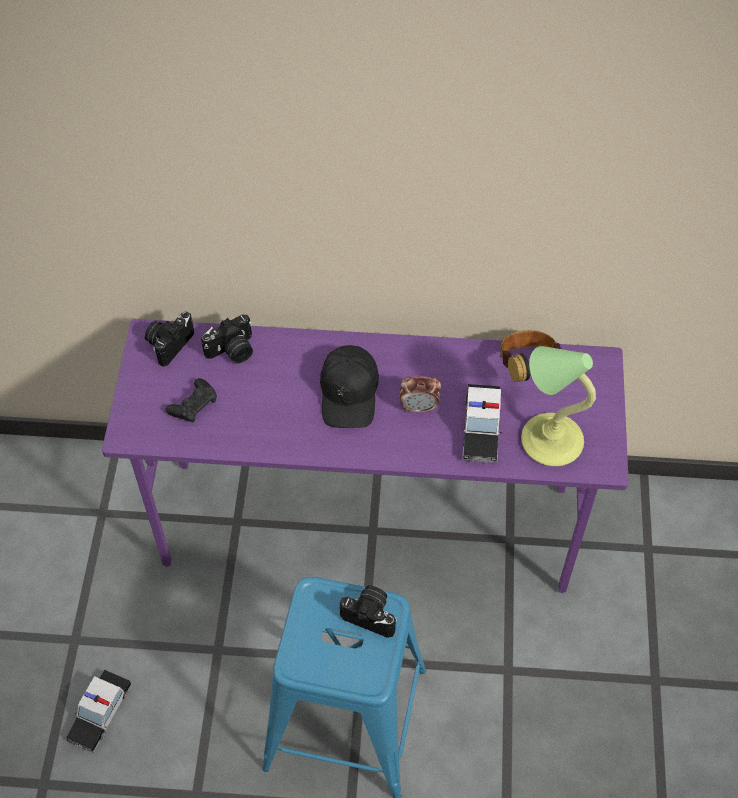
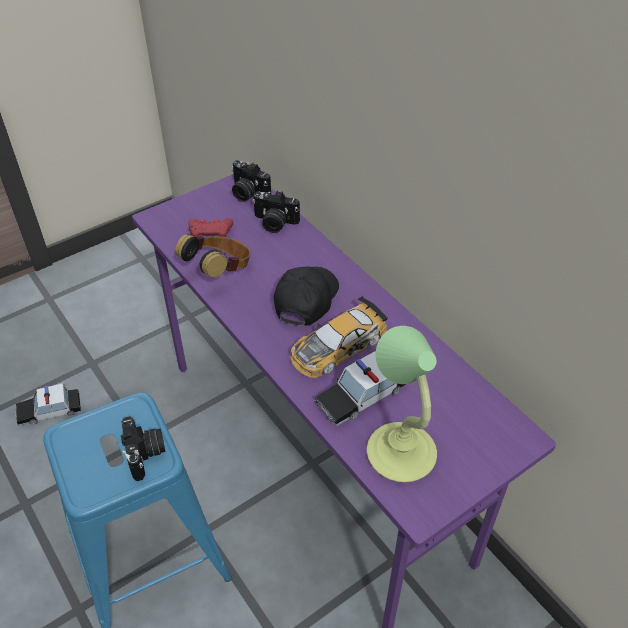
camera: 50 degrees right, 10 degrees down
camera [145,311,194,367] -> camera turned 135 degrees counterclockwise [231,160,271,202]
black game controller [166,378,217,423] -> red game controller [188,218,233,237]
black cap [320,345,379,428] -> black cap turned 150 degrees clockwise [274,266,339,326]
alarm clock [400,376,441,413] -> toy car [290,296,388,378]
headphones [500,330,562,382] -> headphones moved to [175,234,251,278]

